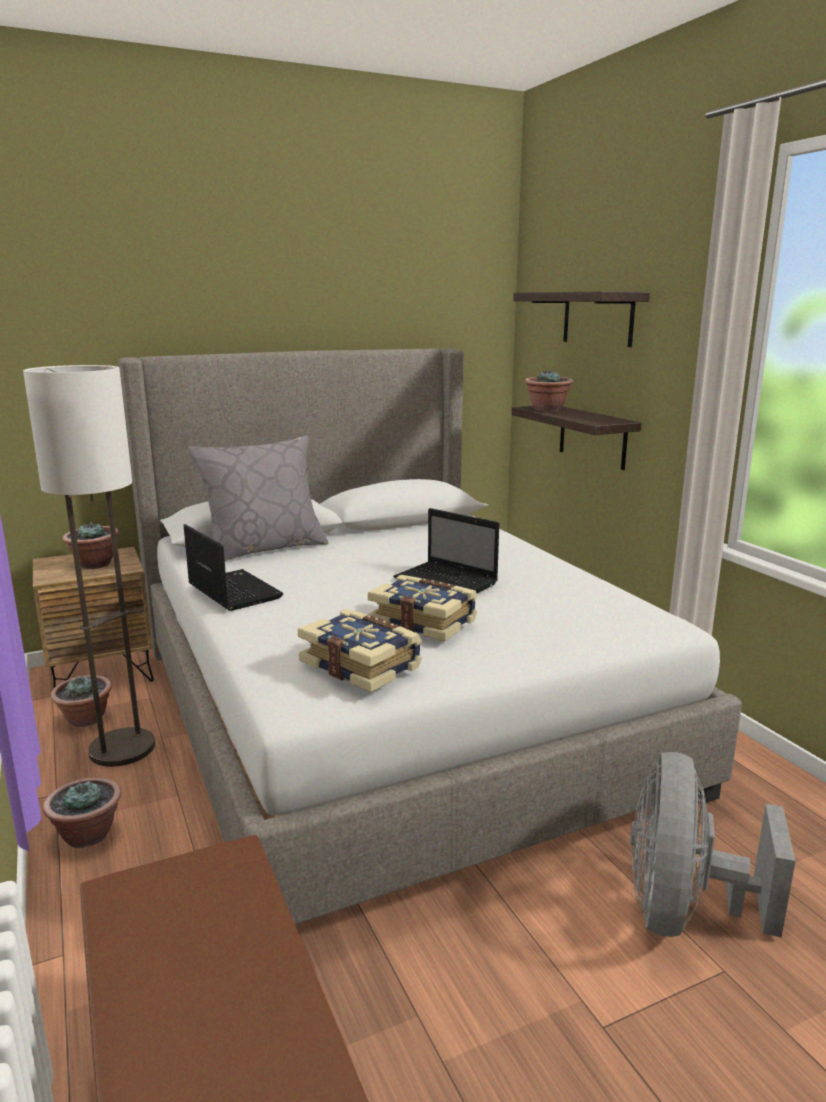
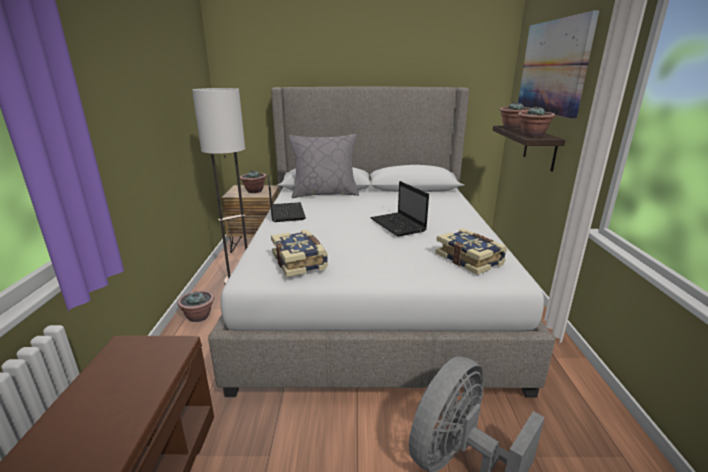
camera: 25 degrees right, 5 degrees up
potted plant [51,675,112,727] -> potted plant moved to [518,107,555,137]
book [368,575,478,641] -> book moved to [435,229,507,275]
shelf [513,291,650,347] -> picture [518,11,599,119]

